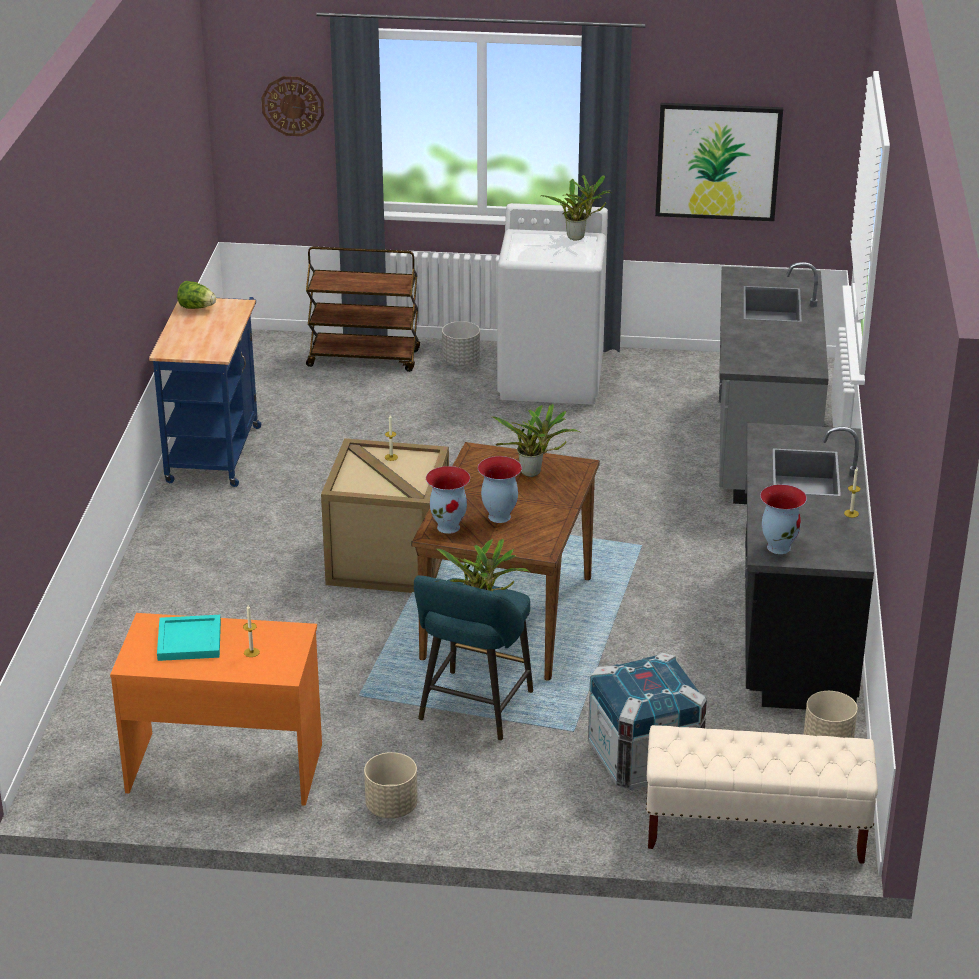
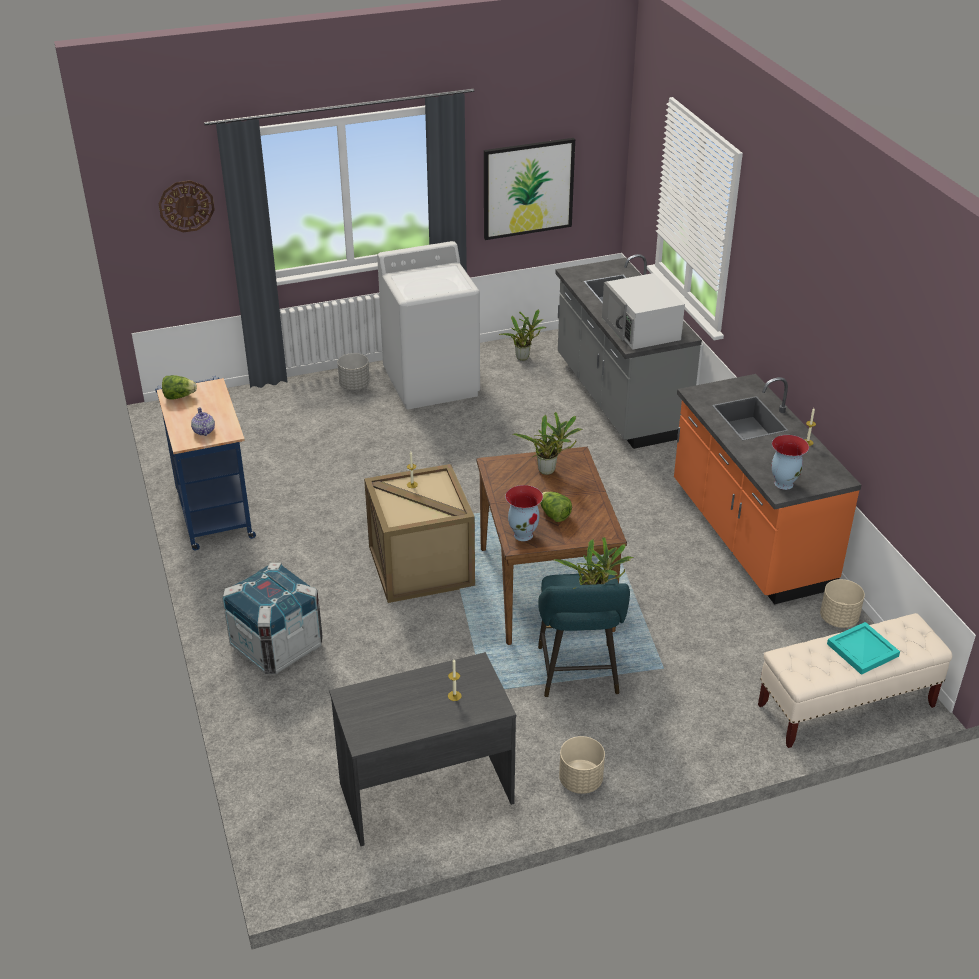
camera: 25 degrees left, 5 degrees up
orange desk [110,613,322,806] -> grey desk [329,652,516,846]
turquoise tray [157,615,221,661] -> turquoise tray moved to [827,622,900,675]
brown cart [306,246,420,372] -> none
vase [478,456,522,523] -> lettuce [540,492,572,522]
potted plant [541,175,612,240] -> potted plant moved to [499,309,546,361]
crate [588,652,707,790] -> crate moved to [222,563,323,674]
black counter [745,423,874,710] -> orange counter [674,374,861,604]
none -> teapot [191,407,215,436]
none -> white microwave [602,273,685,349]

